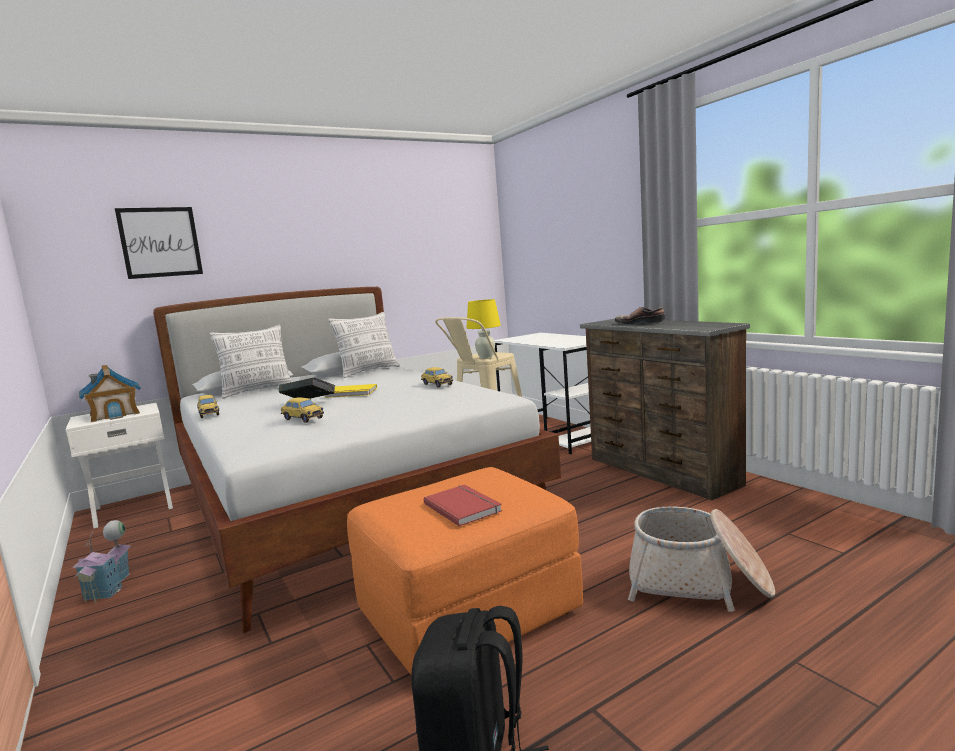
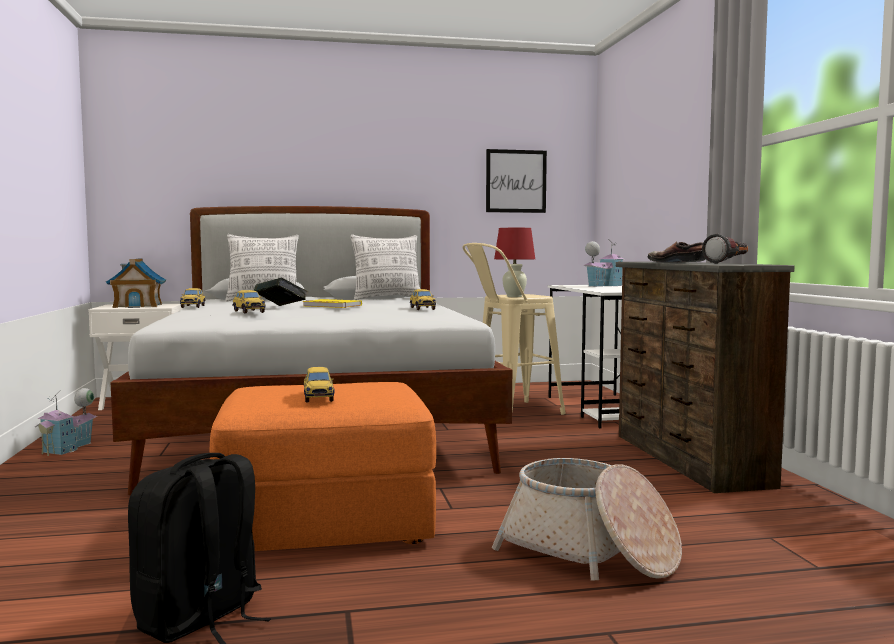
camera: 20 degrees right, 5 degrees down
picture [115,207,203,279] -> picture moved to [486,149,547,213]
red book [423,485,502,526] -> toy car [304,367,335,403]
yellow table lamp [467,299,501,359] -> red table lamp [494,228,535,297]
none -> toy house [584,241,624,287]
none -> flashlight [702,234,748,264]

